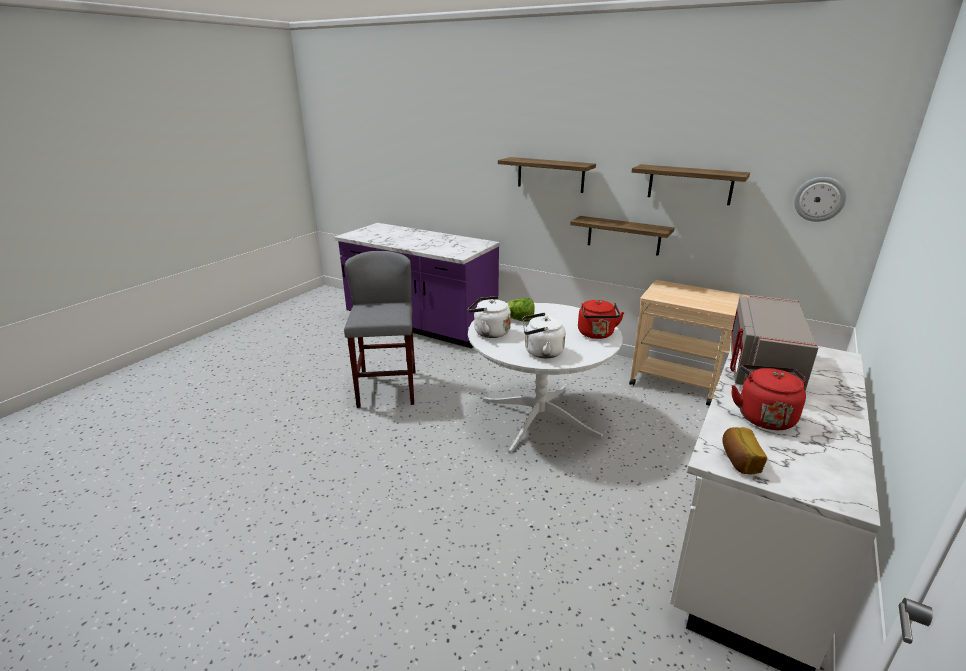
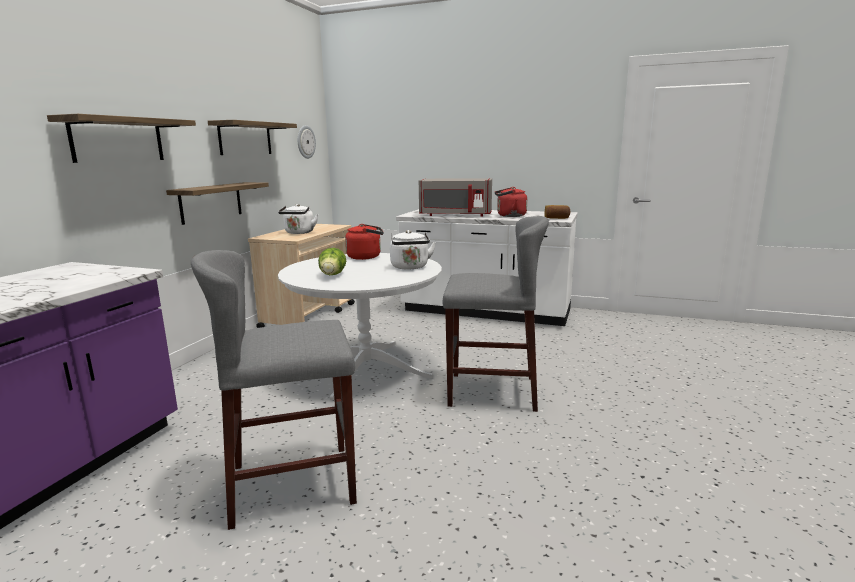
camera: 100 degrees left, 10 degrees down
white kettle [468,296,511,338] -> white kettle moved to [278,204,318,234]
none -> grey stool [443,216,549,412]

